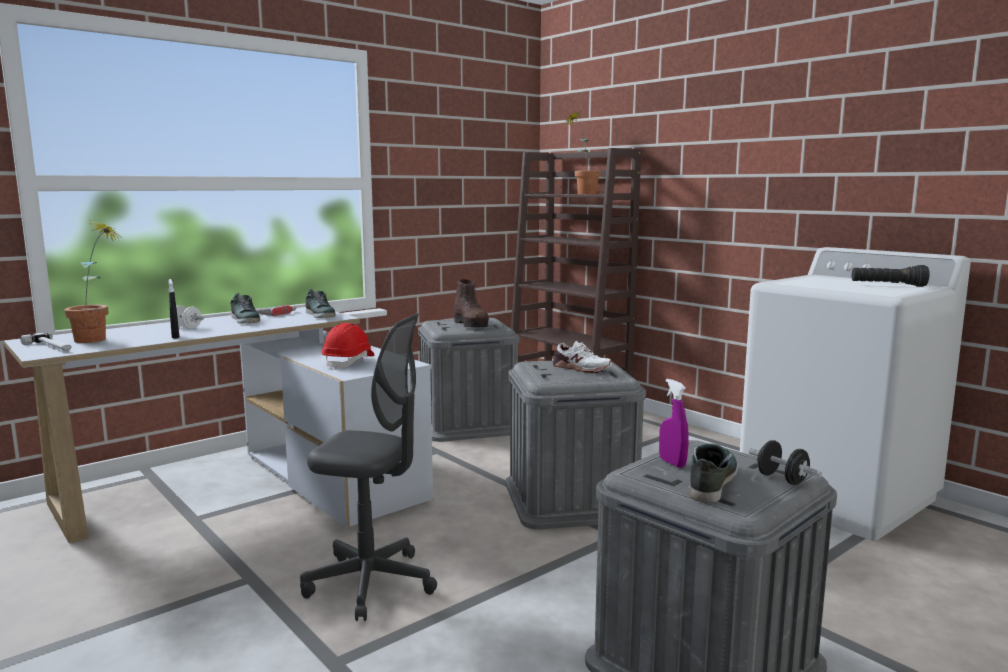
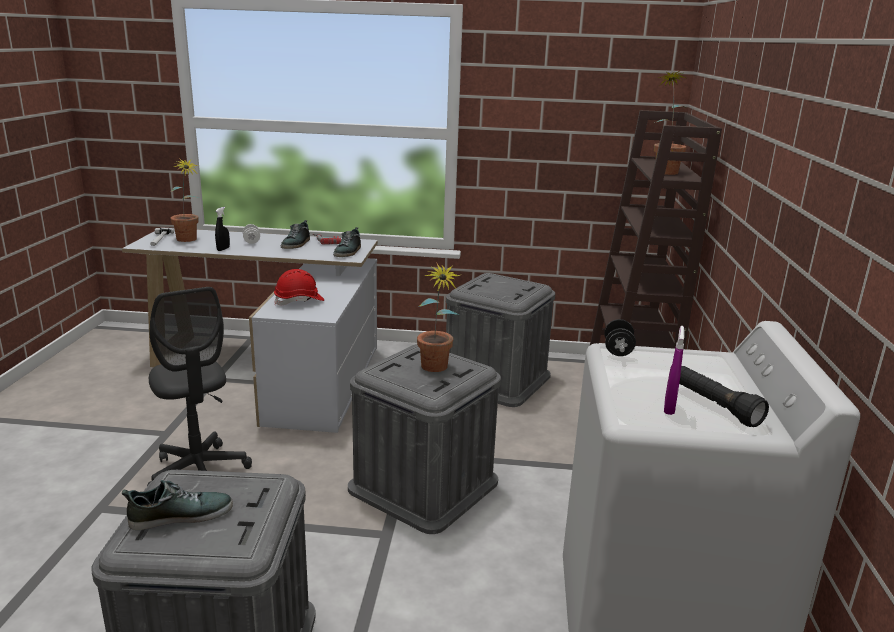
camera: 45 degrees right, 10 degrees up
brown boot [454,279,489,327] -> none
white shoe [553,341,613,373] -> potted plant [417,262,460,372]
purple spray bottle [659,379,689,468] -> purple spray bottle moved to [664,326,685,415]
black dumbbell [749,440,822,485] -> black dumbbell moved to [604,319,636,356]

